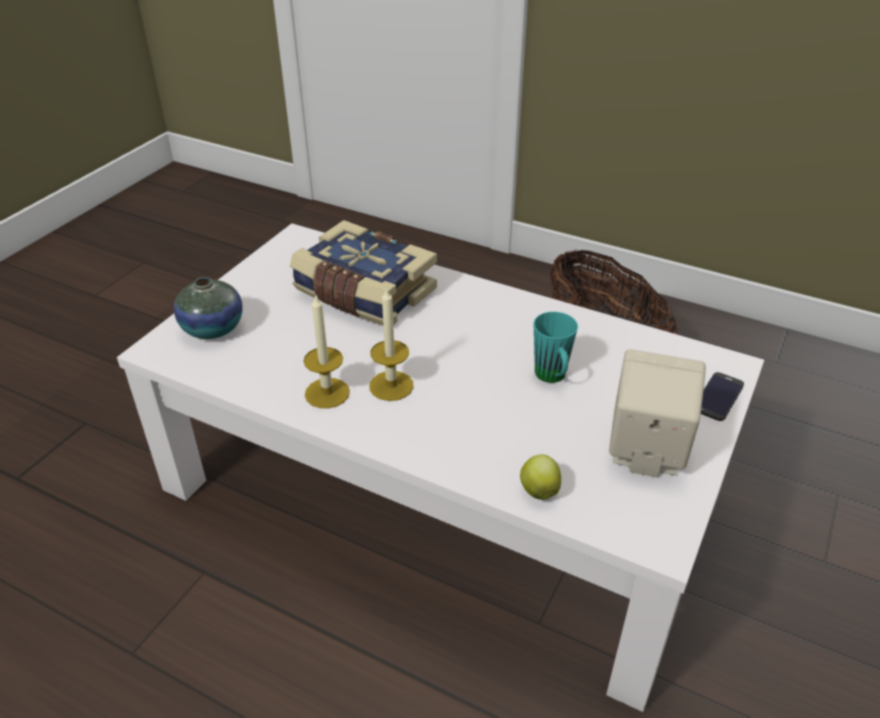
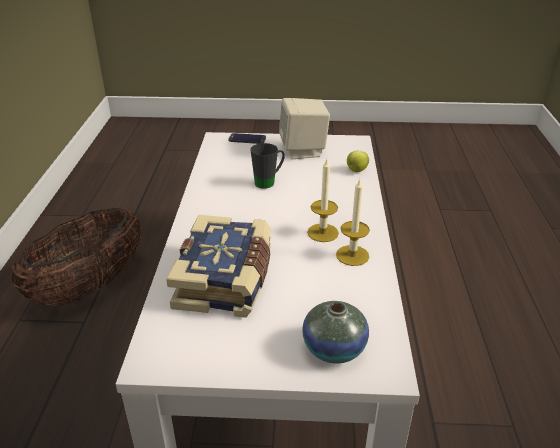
camera: 115 degrees left, 5 degrees down
turquoise mug [534,312,578,383] -> black mug [250,143,285,189]

